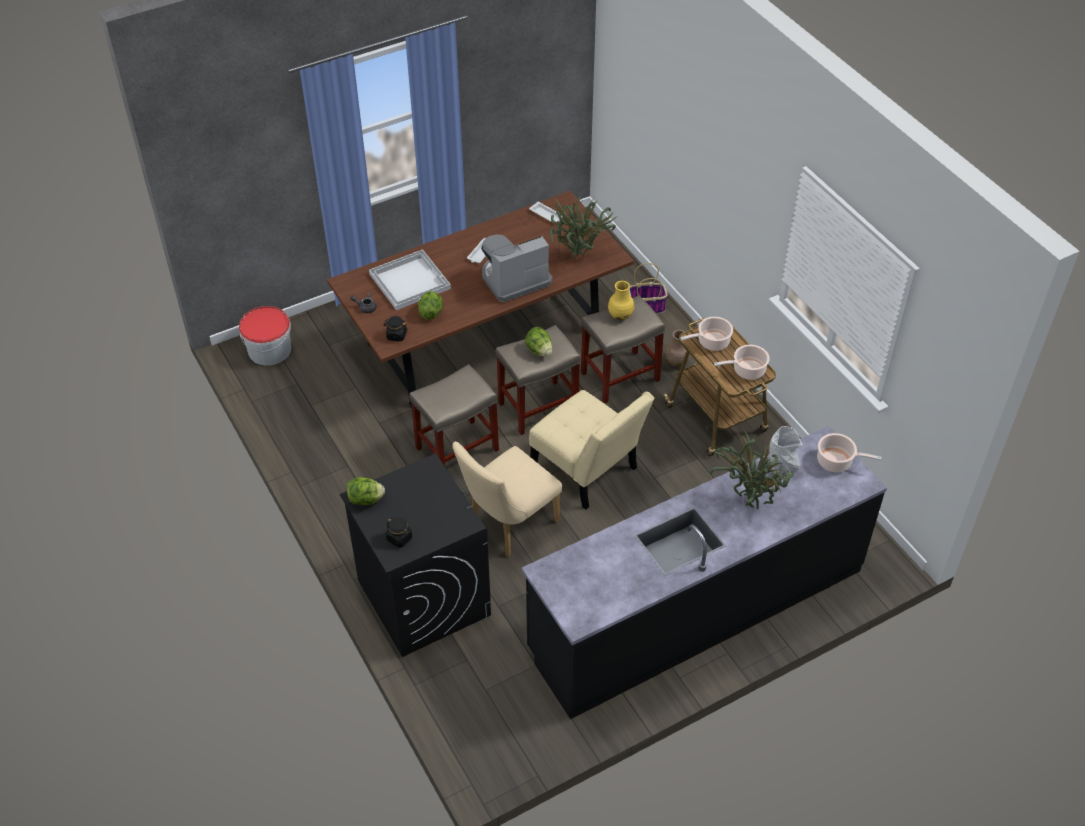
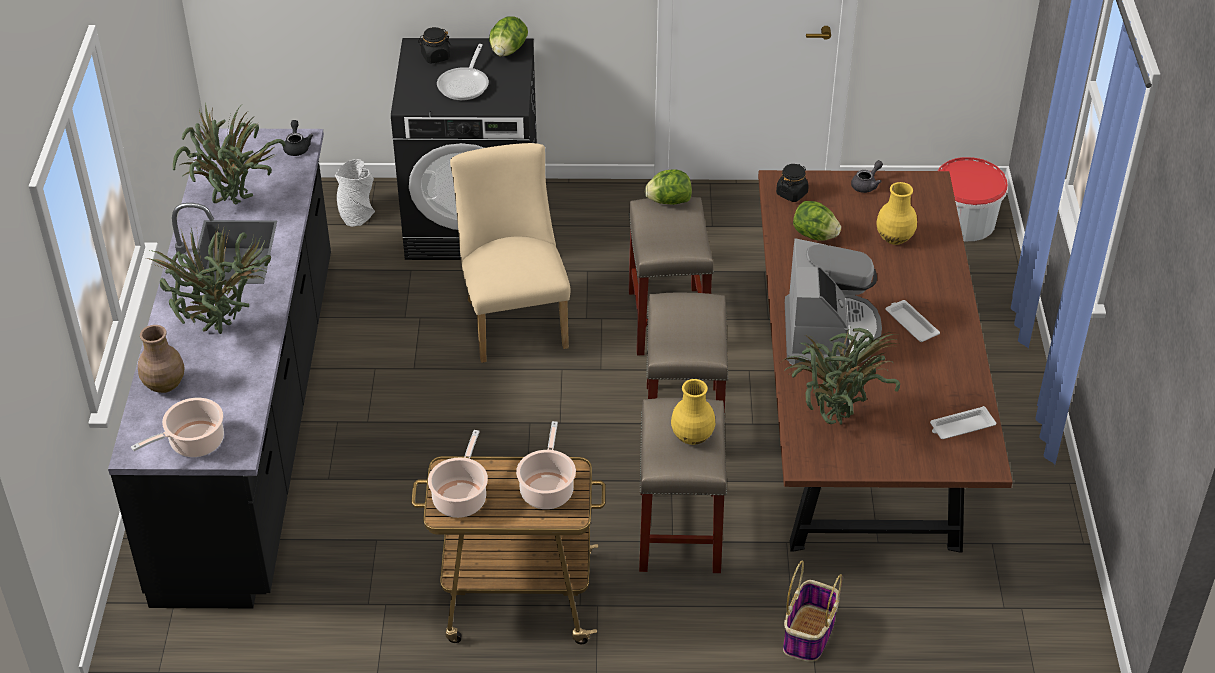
camera: 120 degrees right, 5 degrees down
white tray [369,249,451,310] -> yellow vase [876,182,917,245]
lettuce [525,327,552,356] -> lettuce moved to [645,169,692,205]
beige chair [529,390,654,510] -> none
brown vase [665,330,690,367] -> brown vase moved to [138,325,184,393]
grey vase [769,426,803,479] -> grey vase moved to [335,159,375,227]
none -> potted plant [173,104,285,205]
none -> black teapot [283,120,313,156]
none -> frying pan [437,44,489,100]

